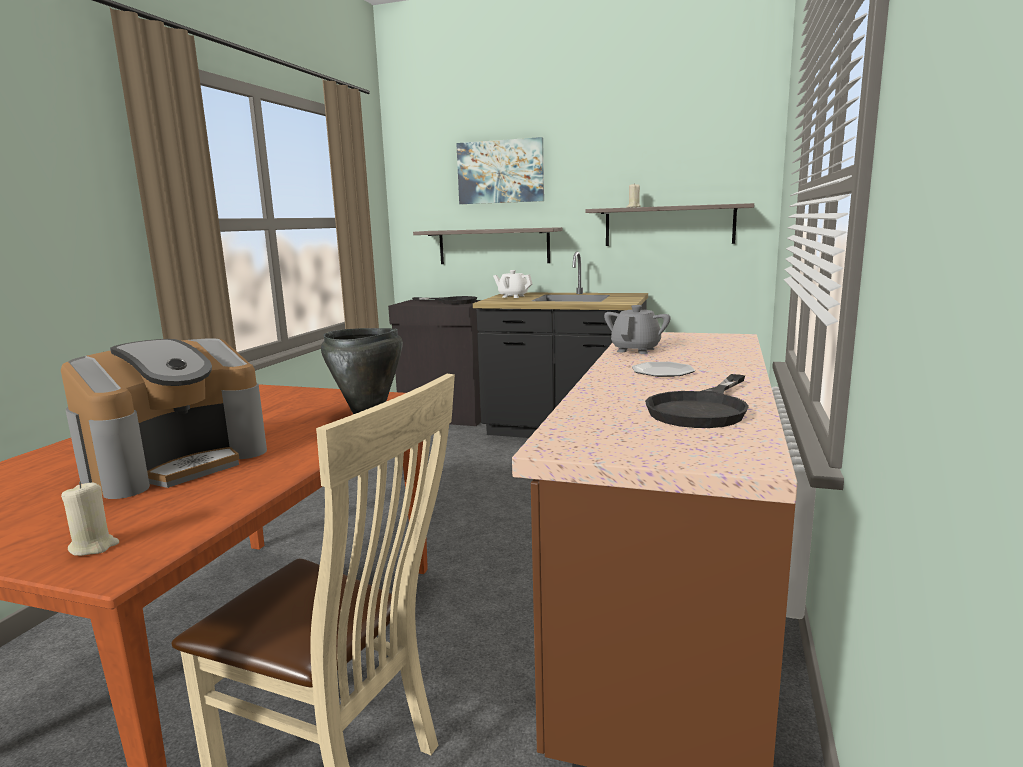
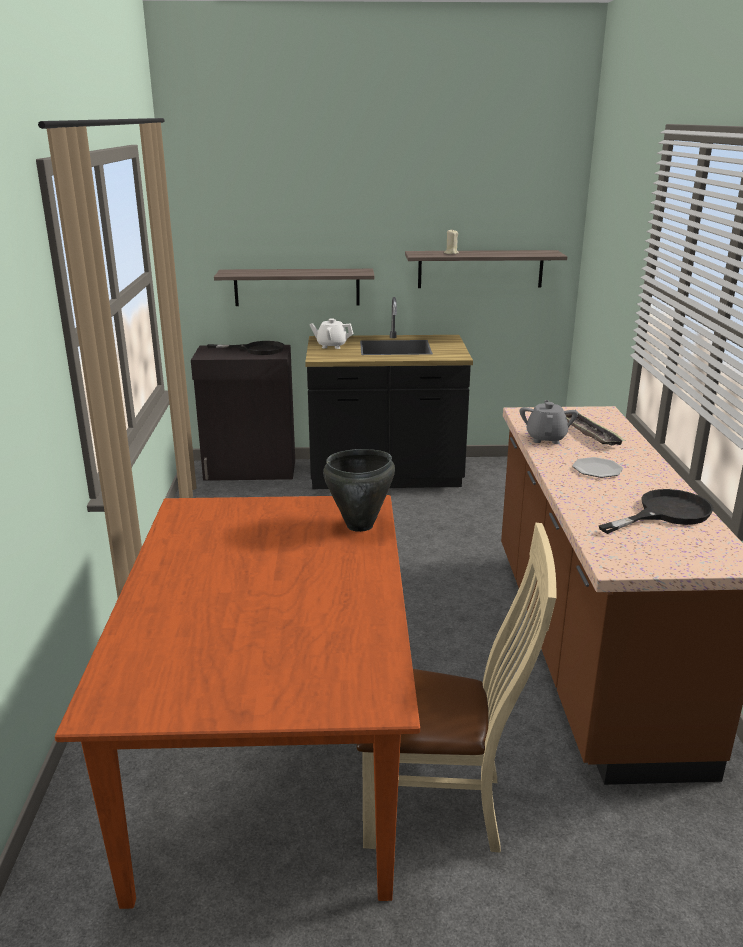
camera: 20 degrees left, 10 degrees up
coffee machine [61,339,267,499] -> none
beige candle [61,482,119,556] -> none
picture [456,137,544,204] -> none
black frying pan [645,374,749,428] -> black frying pan turned 135 degrees counterclockwise [599,489,714,534]
none -> tray [565,412,626,445]

